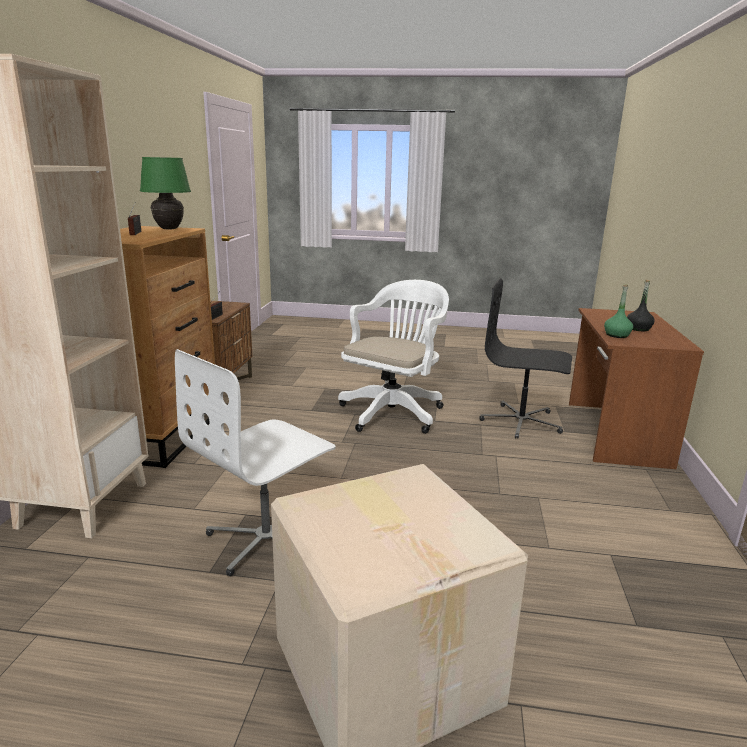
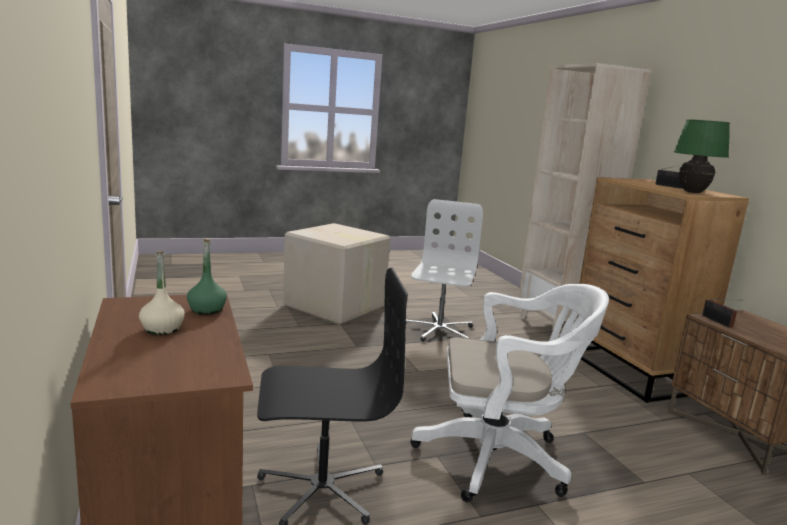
camera: 150 degrees right, 5 degrees down
white office chair [338,280,449,434] -> white office chair turned 90 degrees counterclockwise [410,284,609,502]
black bottle [627,280,655,331] -> beige bottle [139,251,185,335]

